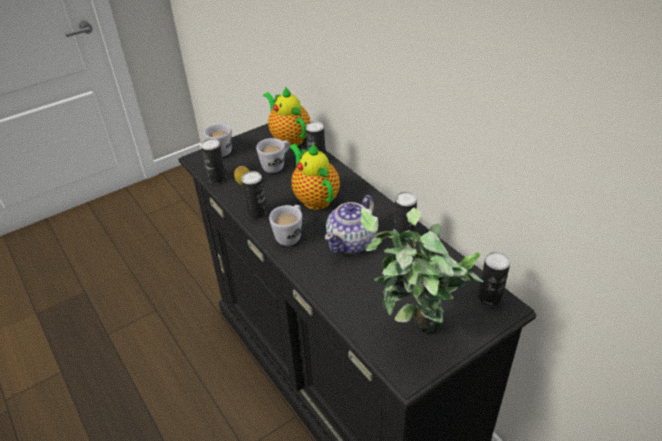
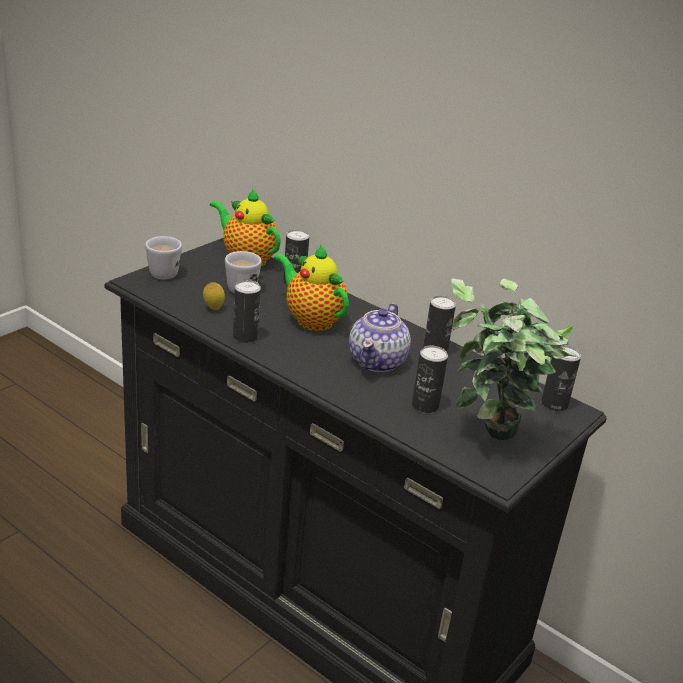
camera: 20 degrees left, 10 degrees down
can [201,139,226,184] -> can moved to [412,346,448,413]
white mug [269,205,302,246] -> none

